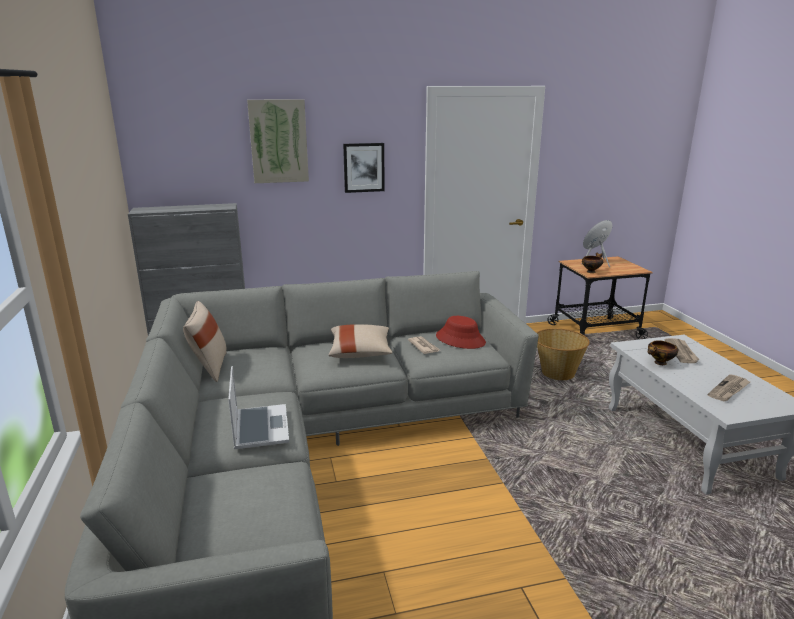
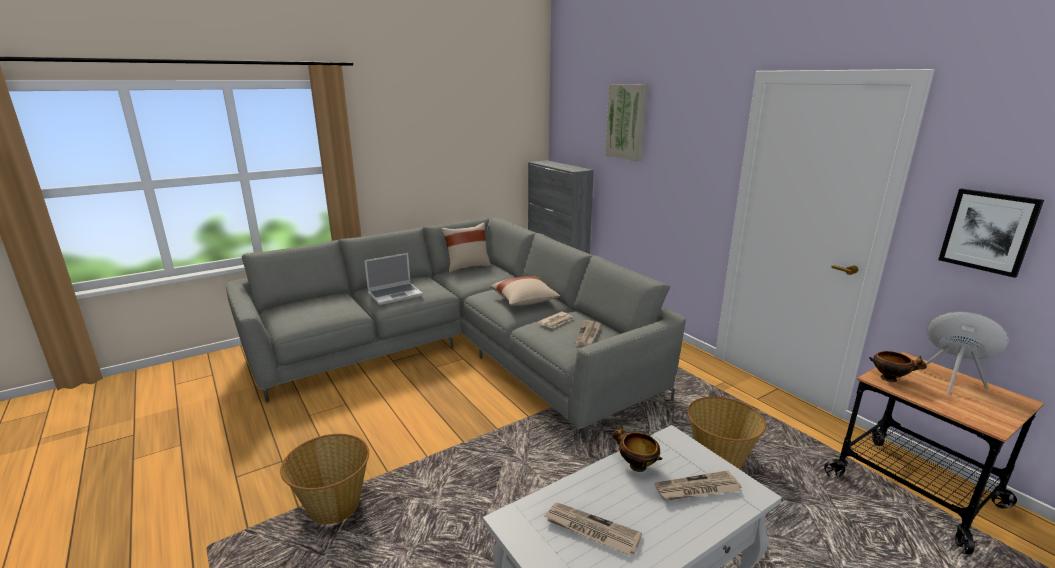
camera: 70 degrees right, 0 degrees up
picture [343,143,385,193] -> picture moved to [938,189,1044,278]
red hat [436,316,486,349] -> newspaper [575,321,601,346]
none -> basket [280,434,369,524]

